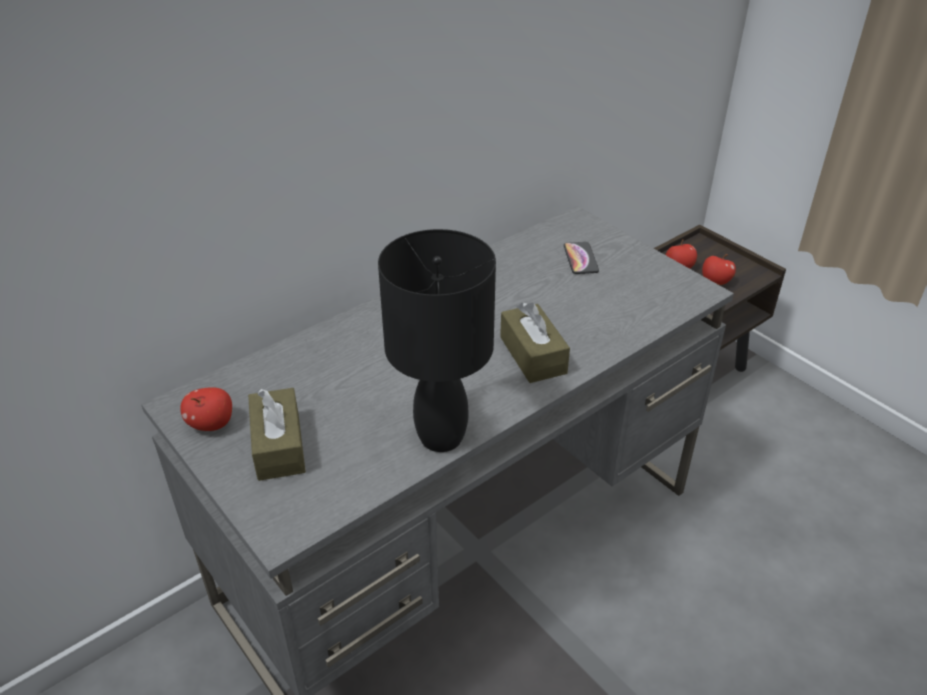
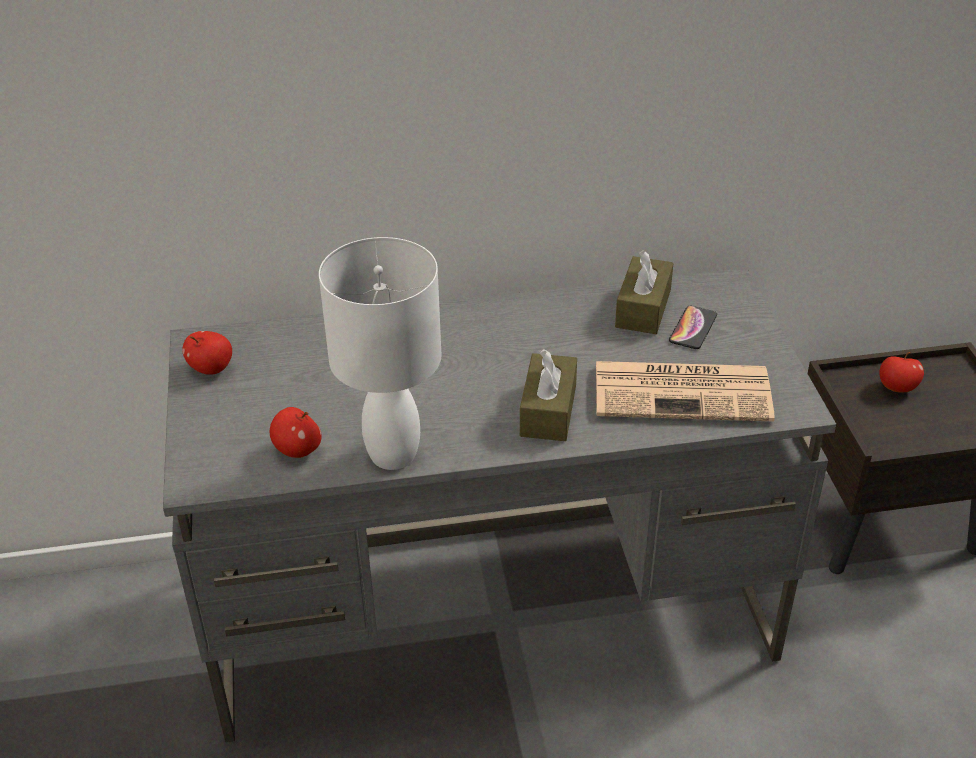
camera: 30 degrees right, 0 degrees up
brown tissue box [248,388,306,481] -> brown tissue box moved to [615,250,673,334]
black table lamp [378,229,496,452] -> white table lamp [319,237,441,470]
apple [702,254,736,285] -> apple moved to [270,407,322,458]
none -> newspaper [596,361,775,422]

